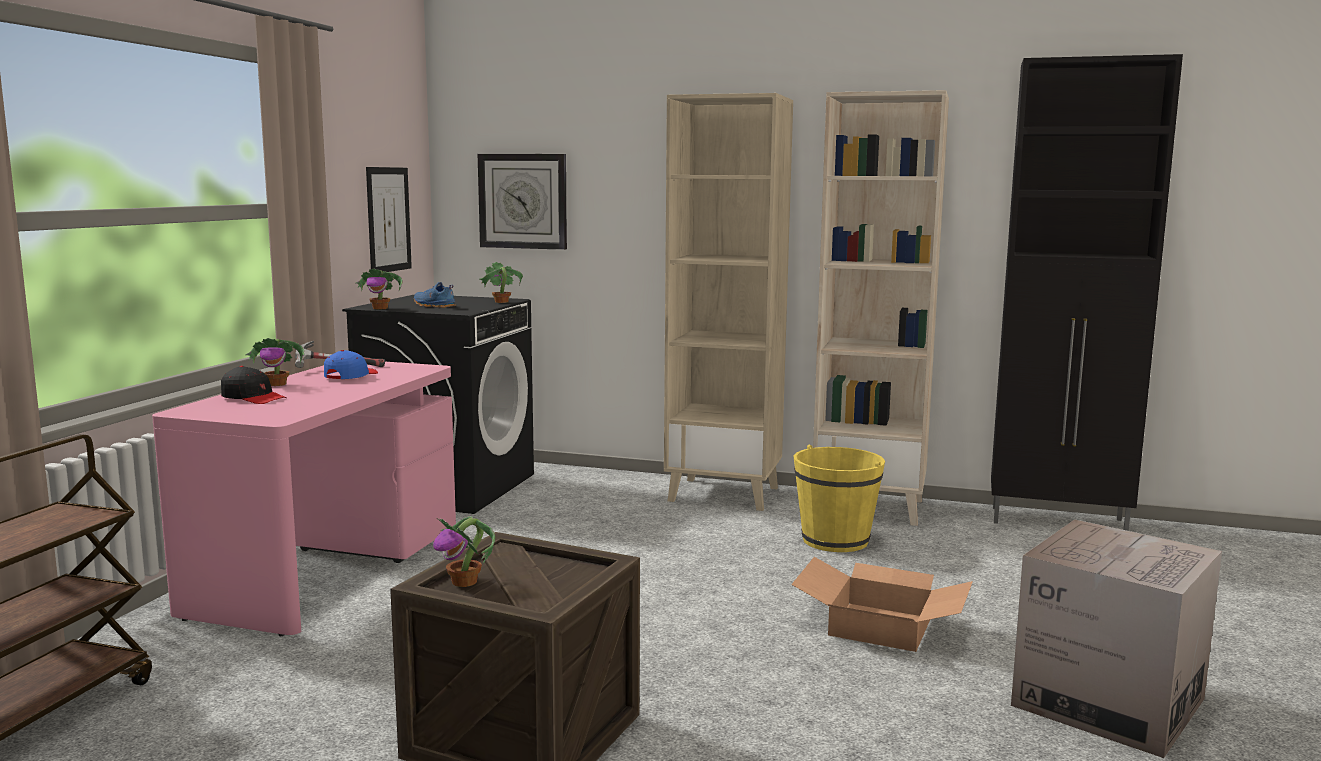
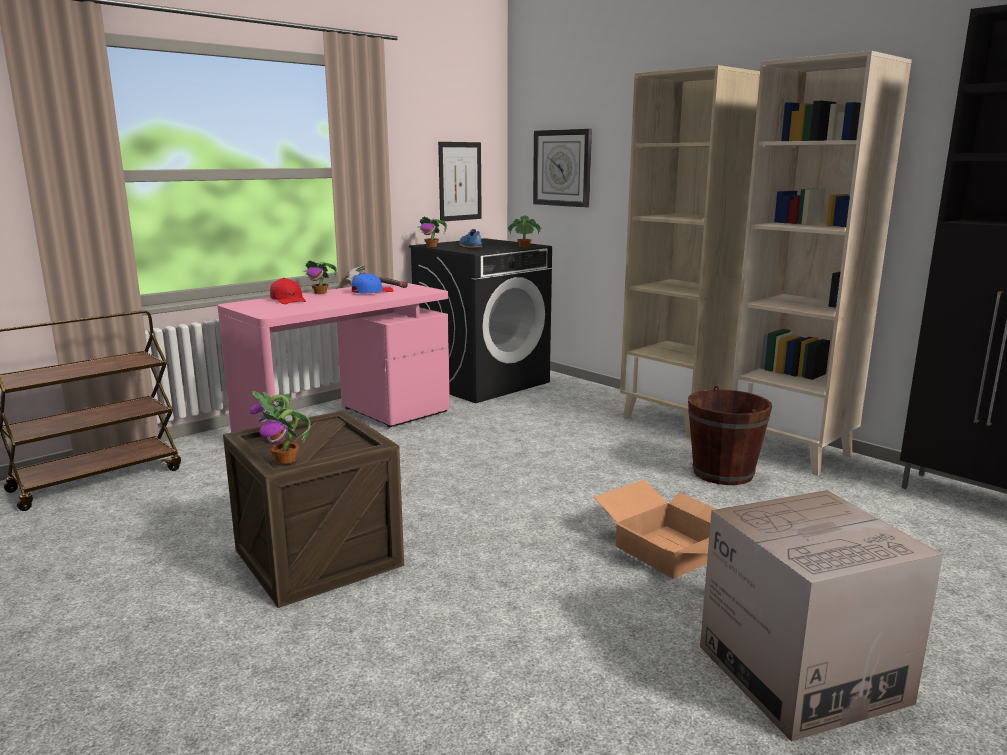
camera: 30 degrees right, 5 degrees up
black cap [221,366,287,404] -> red cap [270,278,306,304]
yellow bucket [793,445,885,552] -> brown bucket [688,386,772,485]
none -> potted plant [260,409,311,464]

